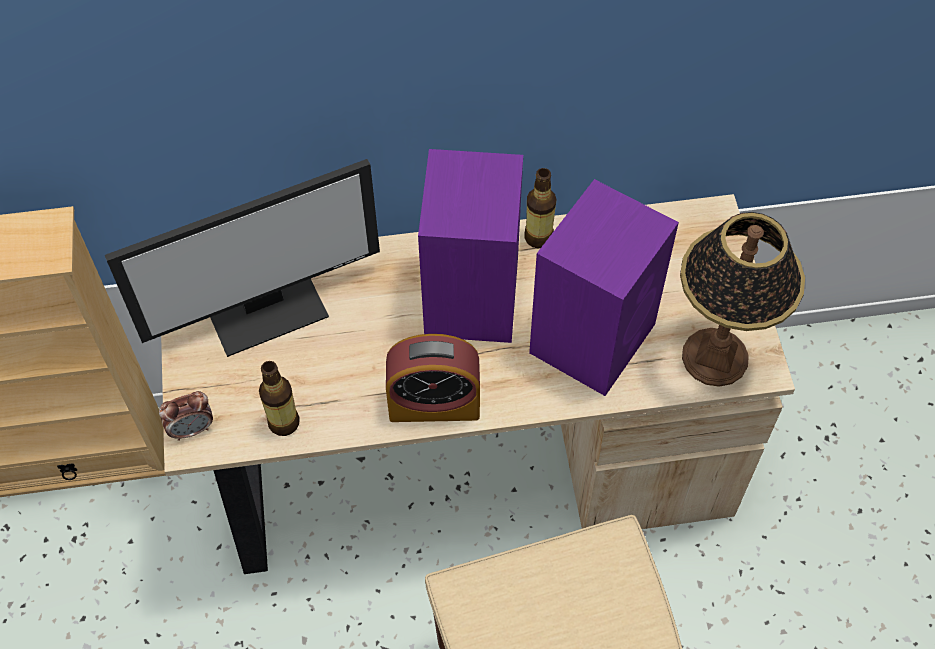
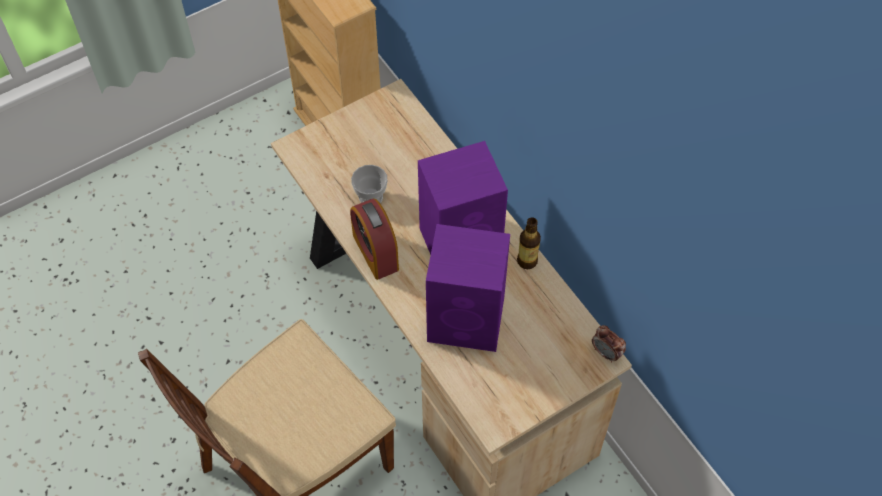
camera: 65 degrees right, 0 degrees up
monitor [105,159,380,357] -> none
alarm clock [159,391,213,441] -> alarm clock moved to [592,325,626,362]
bottle [259,361,299,436] -> none
table lamp [680,212,805,387] -> none
none -> cup [351,165,388,203]

